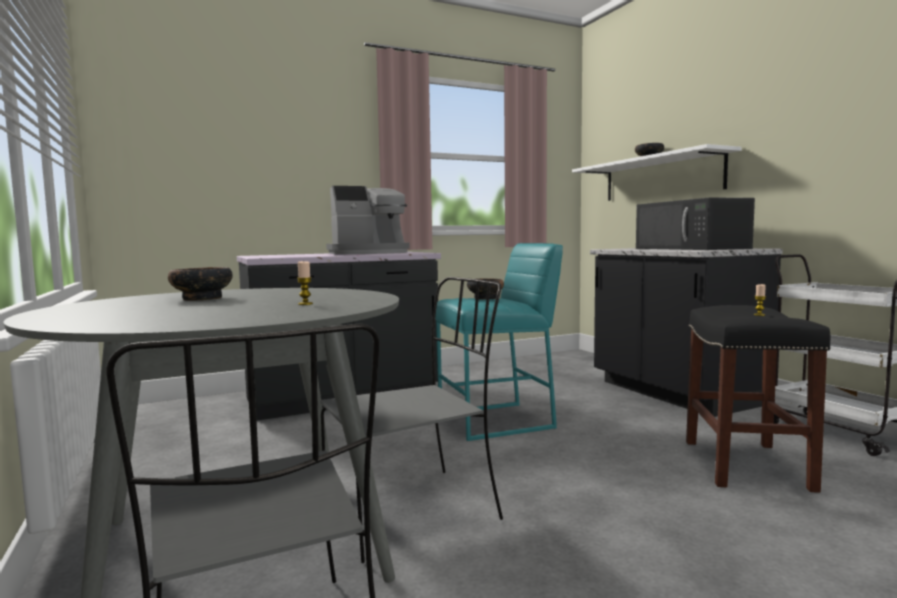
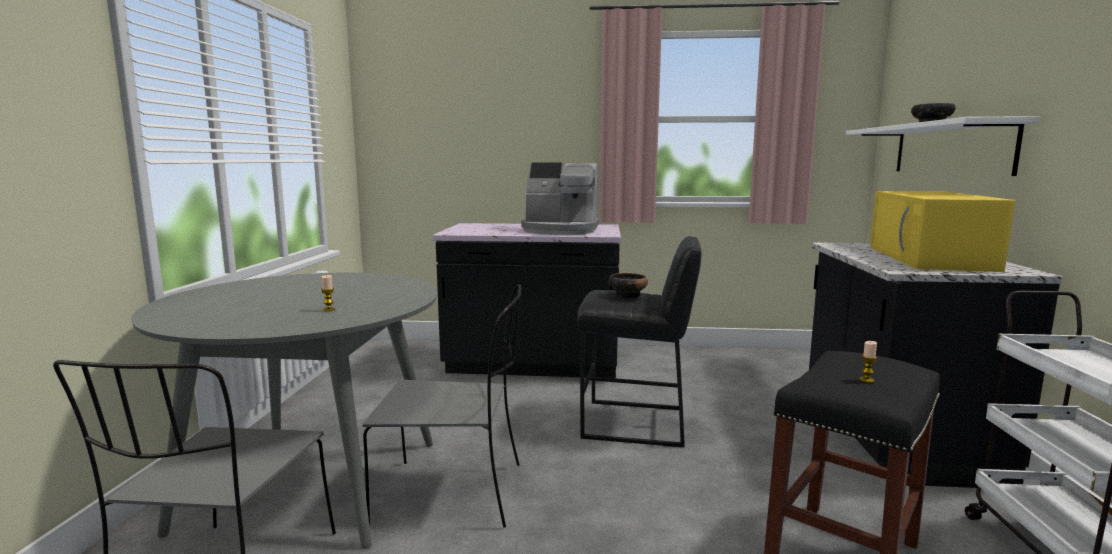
camera: 30 degrees right, 5 degrees up
bowl [168,267,233,301] -> none
turquoise stool [435,243,563,441] -> black stool [577,236,702,448]
black microwave [636,197,755,250] -> yellow microwave [870,191,1015,272]

